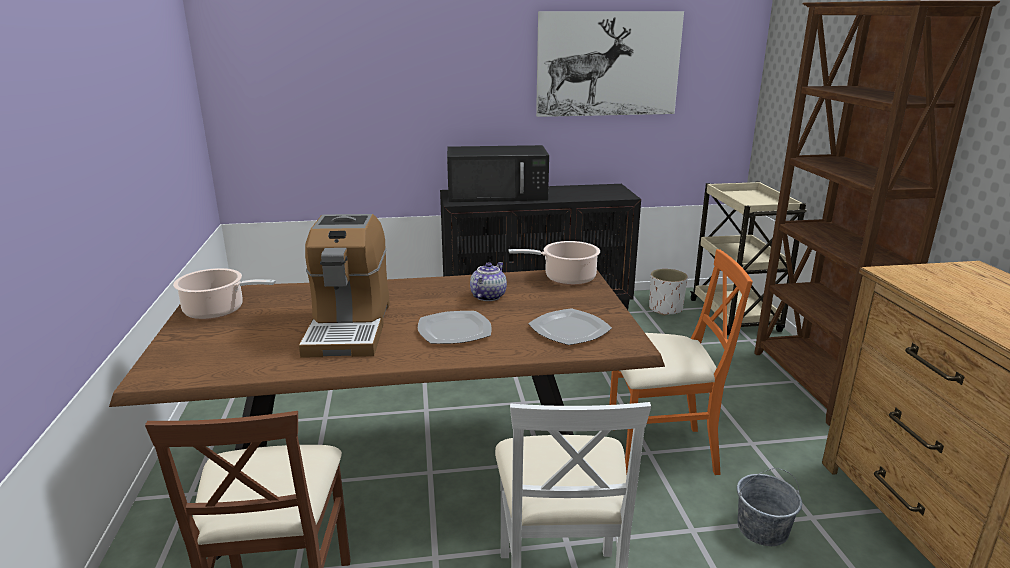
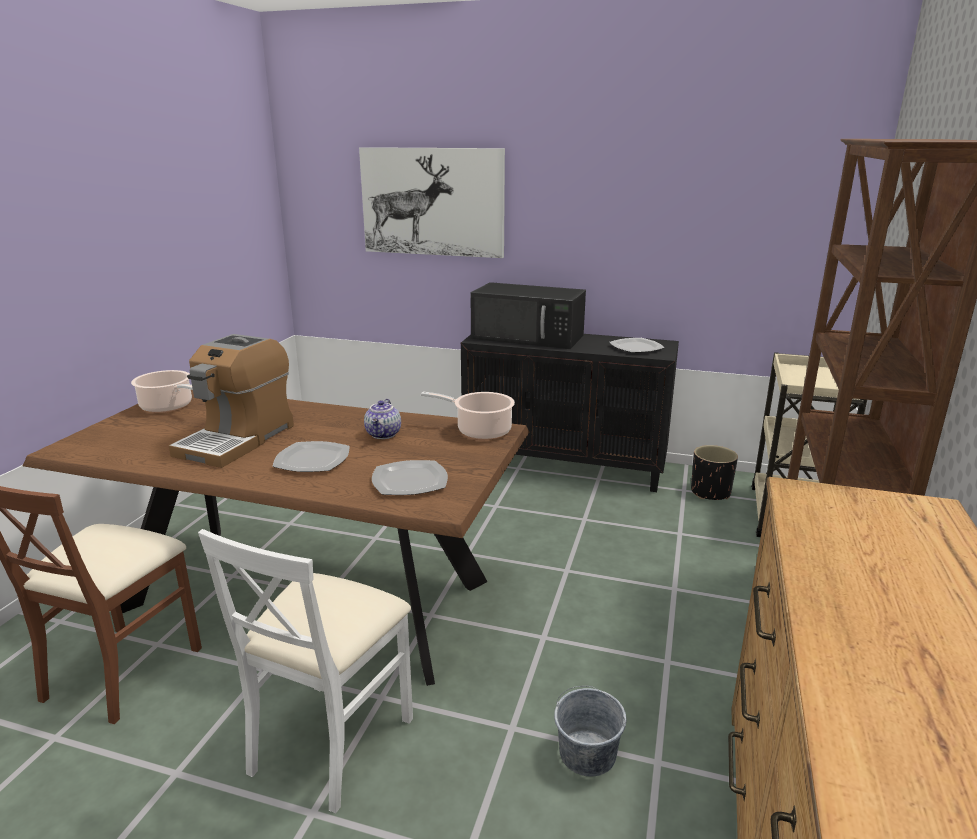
camera: 25 degrees right, 0 degrees up
teapot [470,262,507,301] -> teapot turned 135 degrees clockwise [364,399,401,439]
picture [536,11,684,117] -> picture moved to [359,147,505,258]
orange chair [609,249,753,475] -> none
white planter [649,269,688,316] -> black planter [691,445,738,500]
none -> plate [610,338,665,353]

